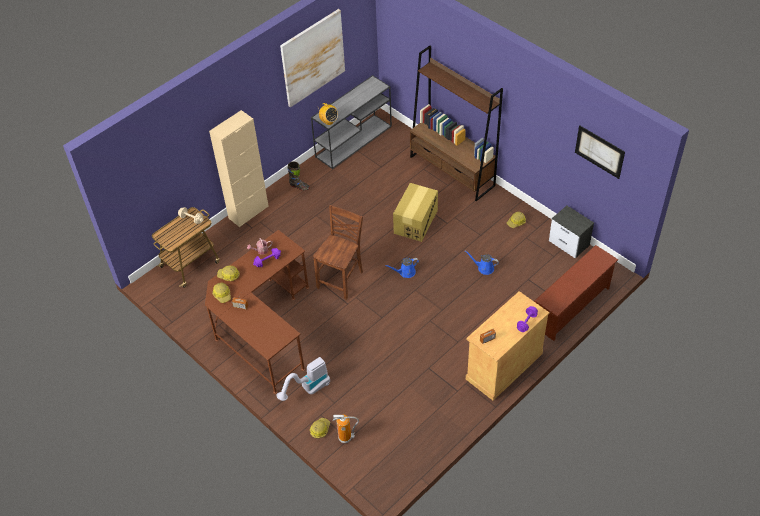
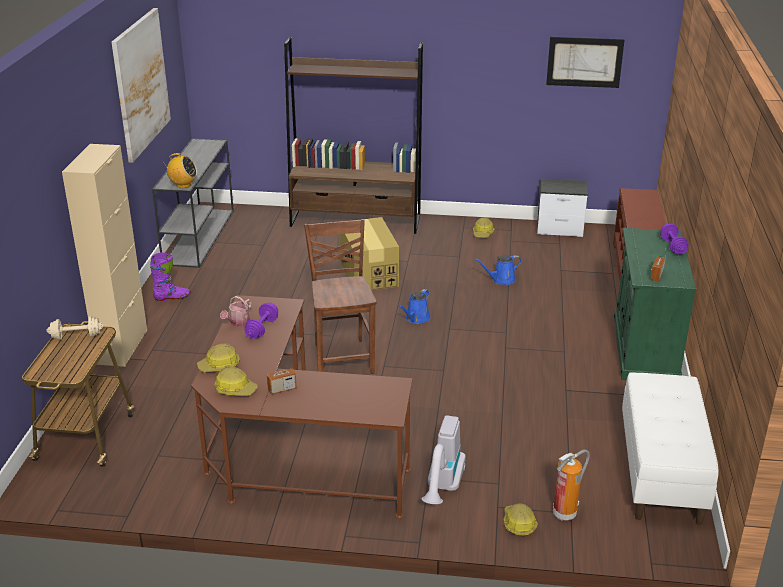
camera: 40 degrees left, 20 degrees down
black boot [287,161,310,191] -> purple boot [150,252,191,301]
beige cabinet [466,291,550,401] -> green cabinet [614,228,696,380]
none -> white bench [622,372,719,525]

